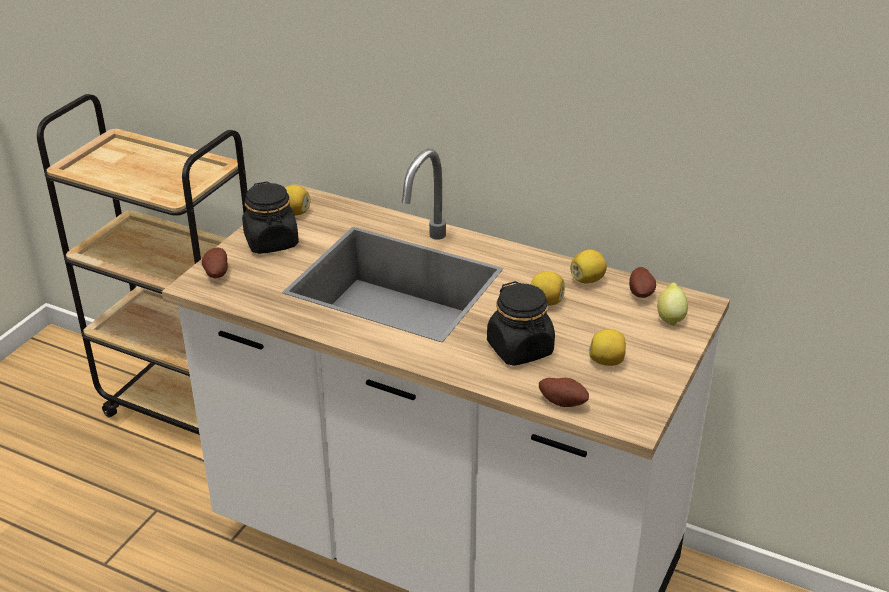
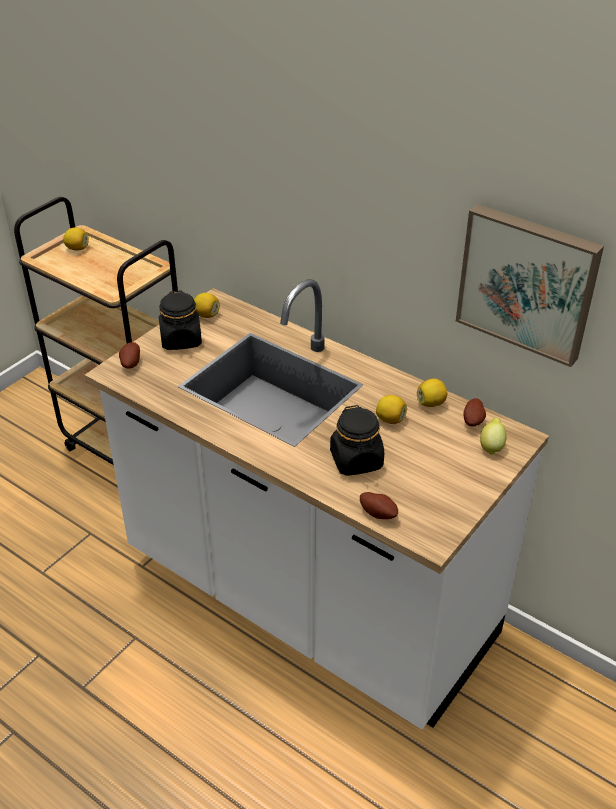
camera: 10 degrees right, 5 degrees up
lemon [589,329,626,366] -> lemon moved to [63,227,89,251]
none -> picture [456,204,604,367]

